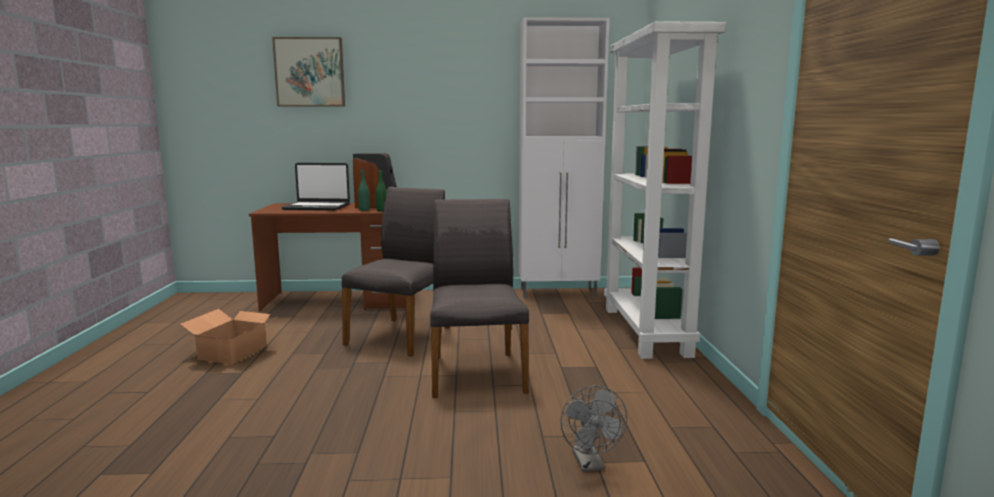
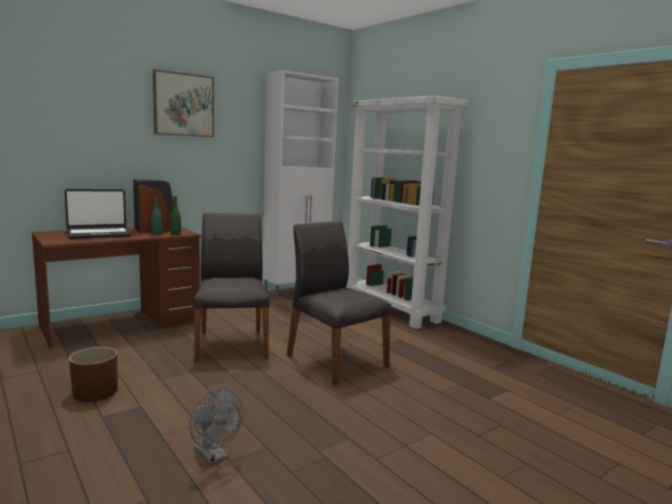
camera: 35 degrees left, 0 degrees up
cardboard box [181,309,278,365] -> brown planter [69,347,118,402]
picture [272,37,345,106] -> picture moved to [153,69,214,137]
grey fan [560,386,627,472] -> grey fan moved to [190,389,243,465]

